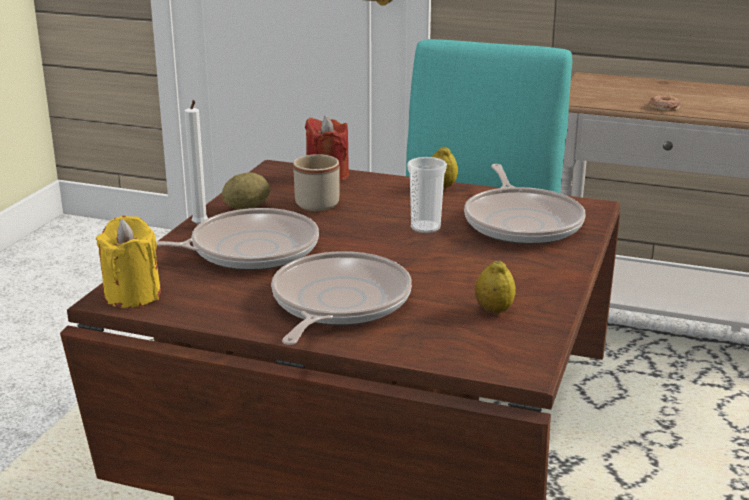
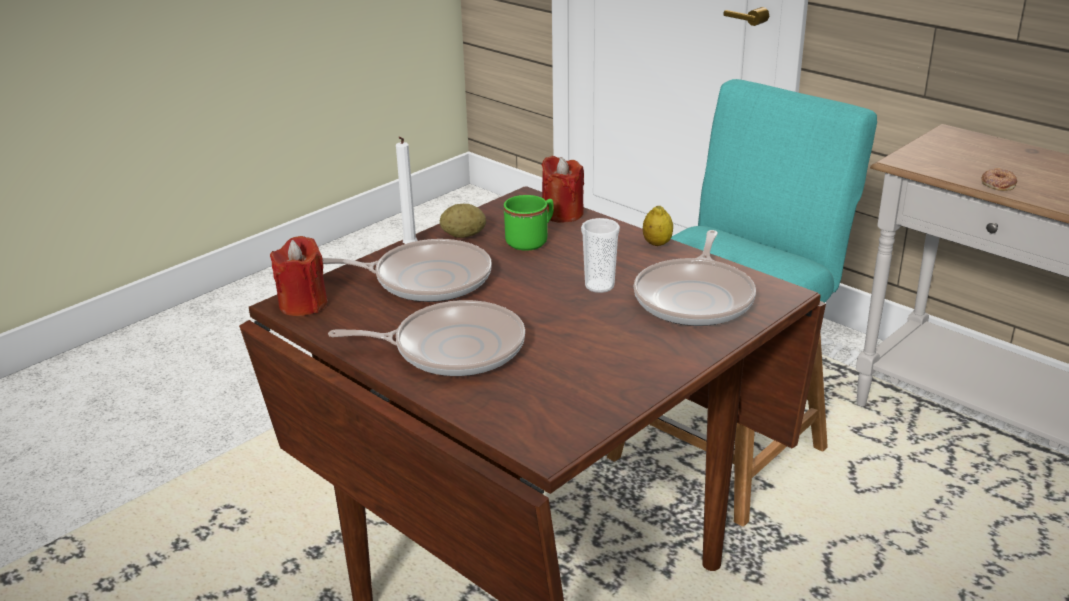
camera: 25 degrees right, 5 degrees up
yellow candle [96,216,161,308] -> red candle [270,236,328,316]
frying pan [271,251,412,345] -> frying pan turned 45 degrees clockwise [328,300,525,376]
beige mug [293,154,340,211] -> green mug [504,195,554,251]
lemon [475,260,516,313] -> none

